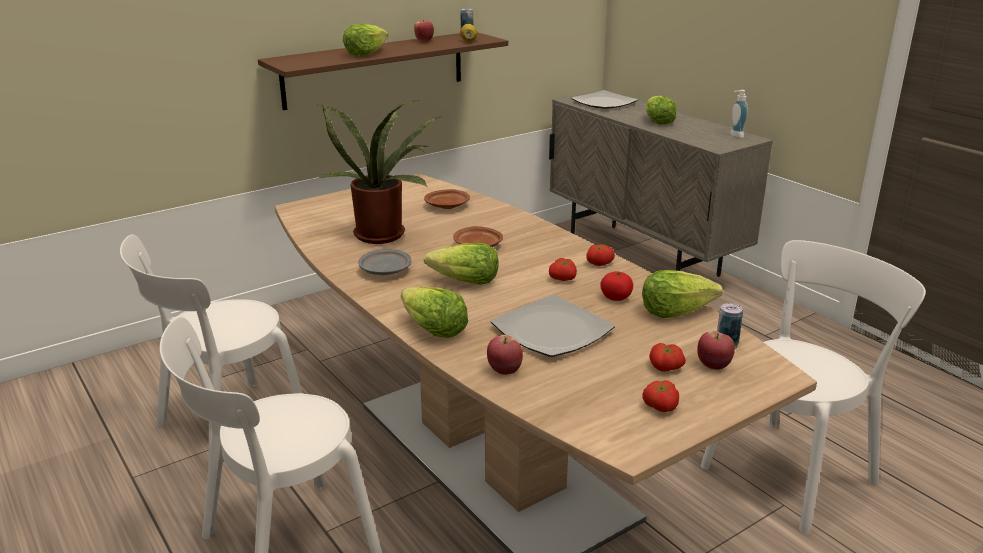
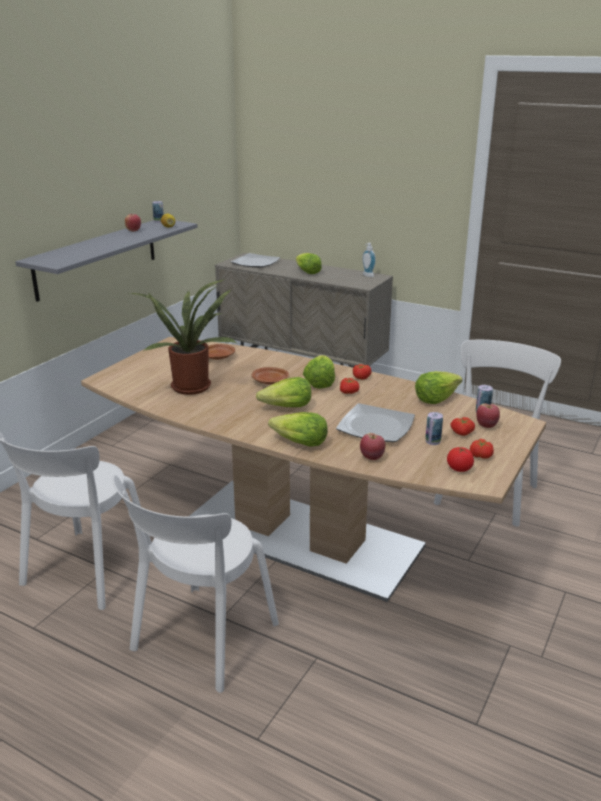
camera: 25 degrees left, 0 degrees up
brown shelf [258,33,508,110] -> grey shelf [15,220,197,302]
lettuce [343,24,388,56] -> lettuce moved to [303,355,335,389]
grey plate [358,249,412,275] -> none
tomato [600,271,633,301] -> tomato moved to [447,447,474,472]
none -> can [425,412,443,445]

